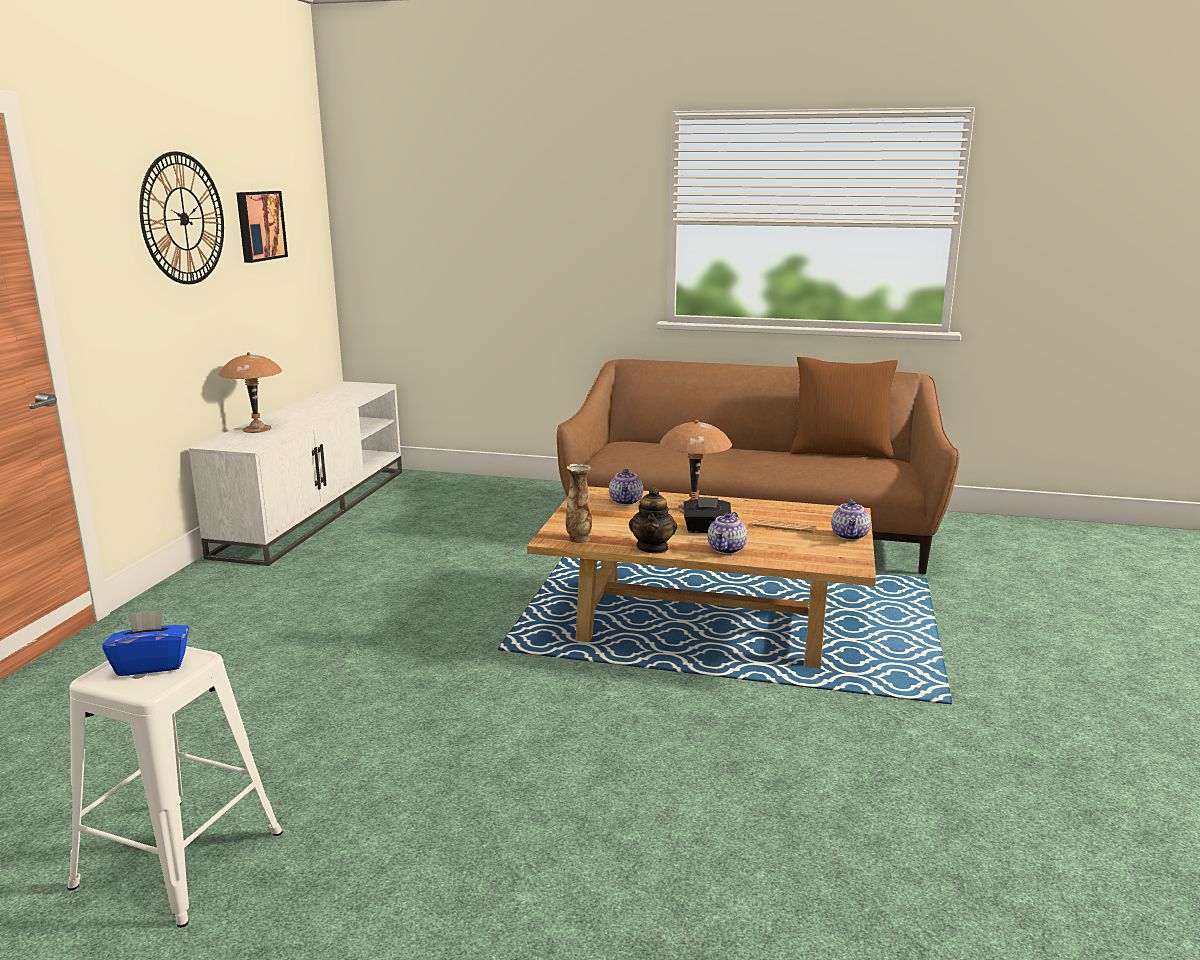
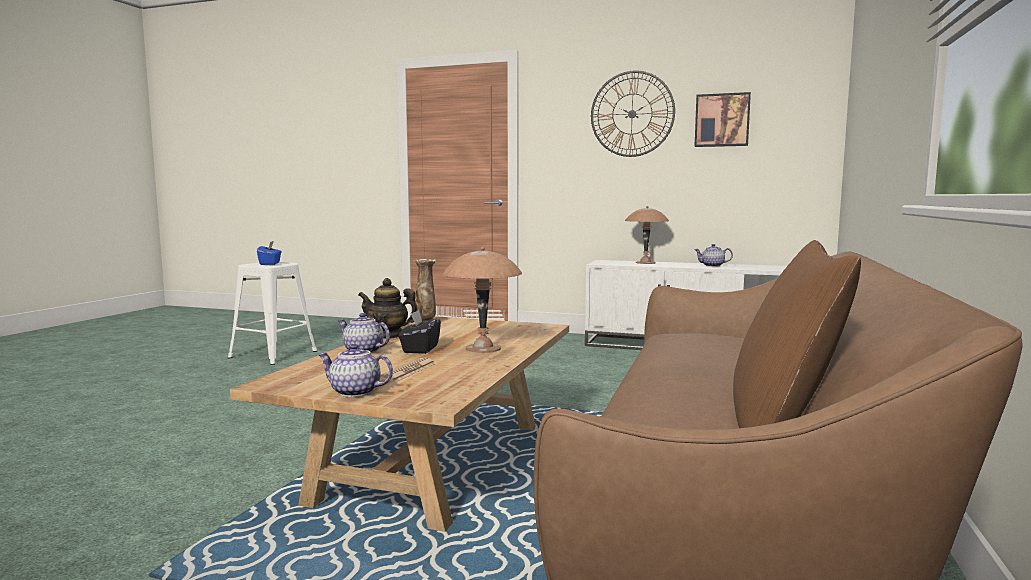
camera: 95 degrees right, 10 degrees down
teapot [609,469,643,505] -> teapot moved to [695,244,733,267]

